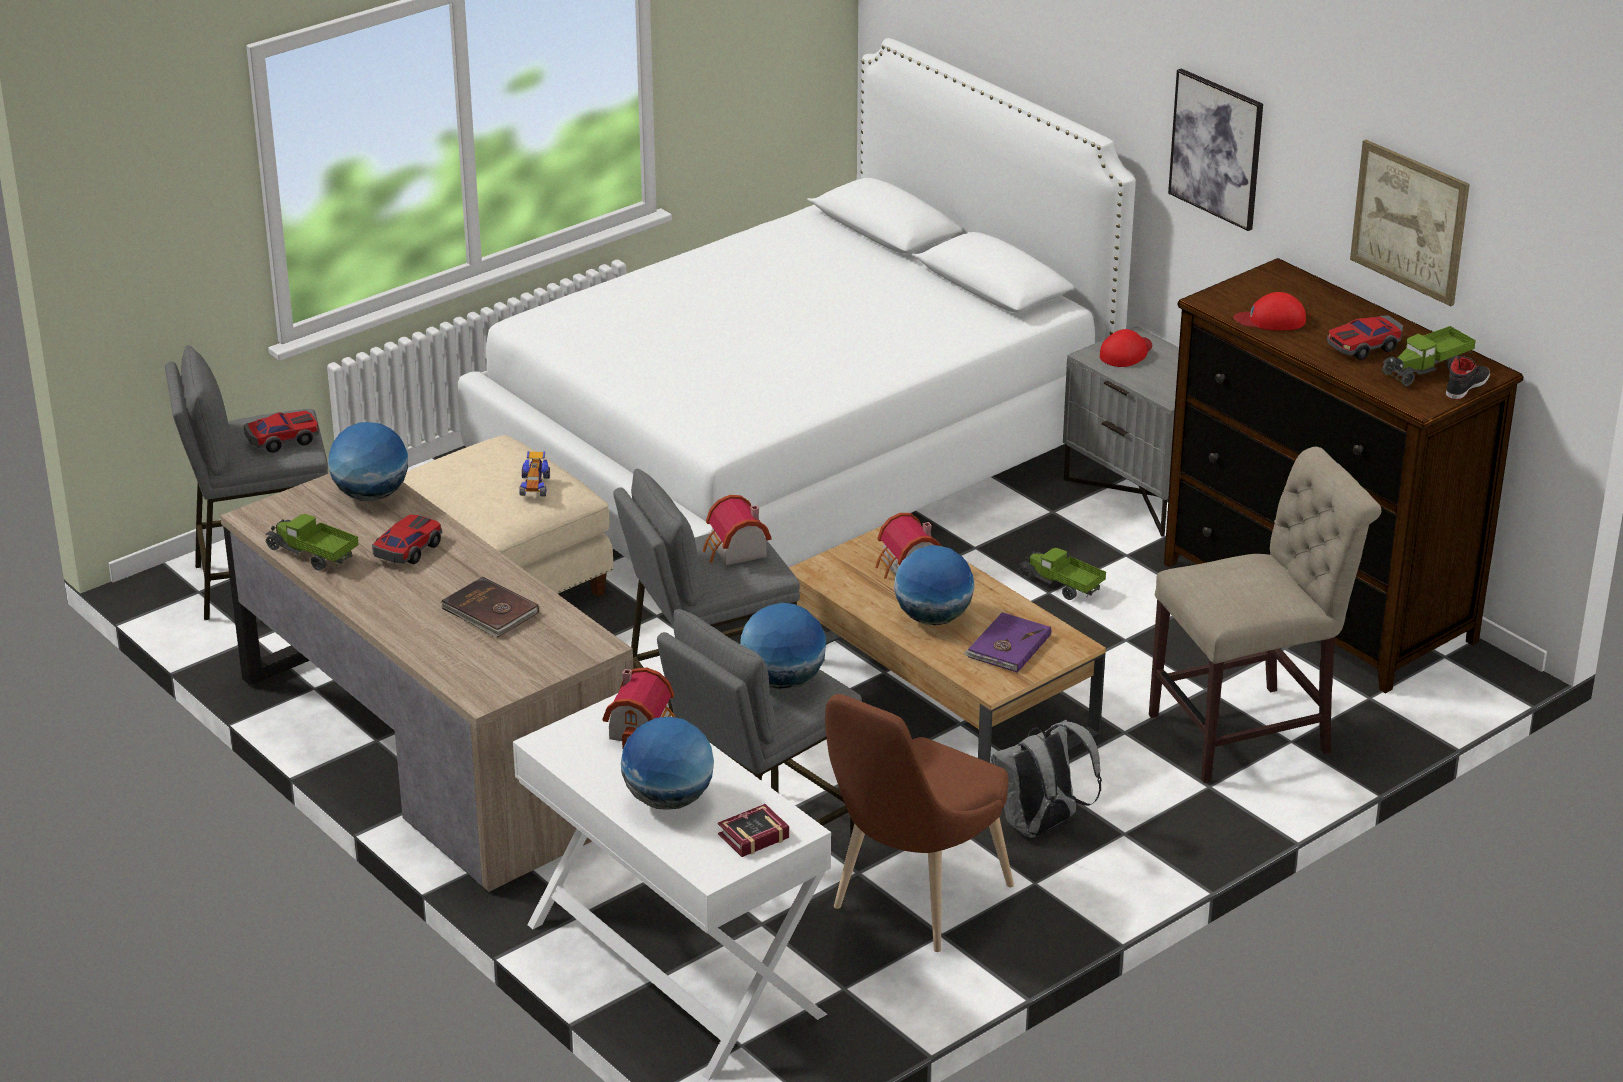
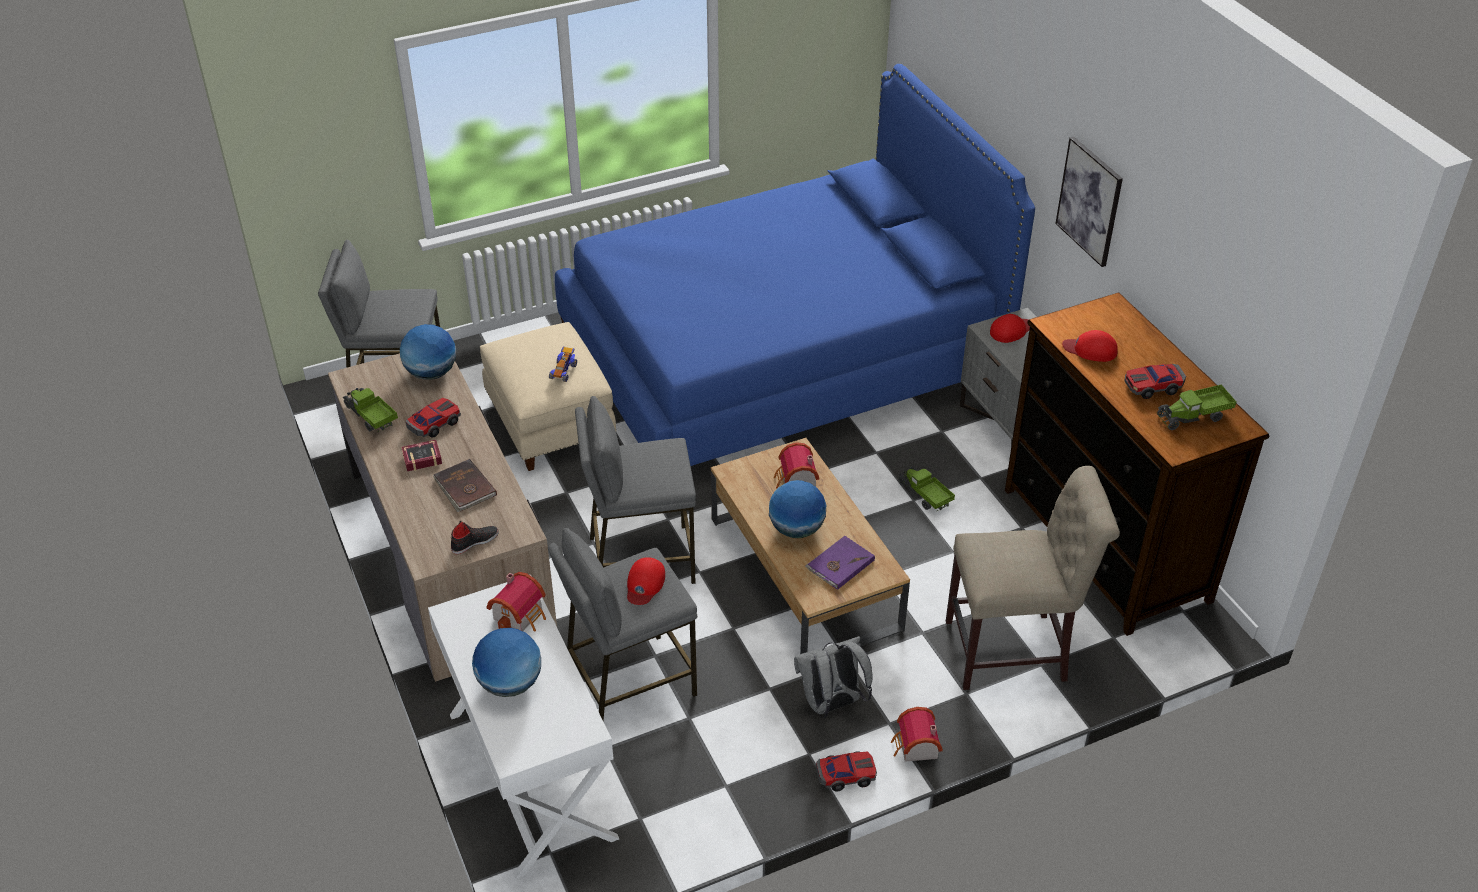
camera: 15 degrees right, 10 degrees up
toy car [243,411,319,453] -> toy car moved to [816,751,877,791]
white bed [458,38,1136,567] -> blue bed [555,64,1035,466]
toy house [703,495,771,565] -> toy house moved to [891,707,943,762]
book [718,804,789,857] -> book moved to [401,440,442,471]
globe [740,603,826,689] -> red cap [627,557,665,605]
brown chair [825,694,1014,952] -> none
picture [1350,140,1470,306] -> none
black shoe [1446,356,1490,400] -> black shoe moved to [451,521,499,554]

